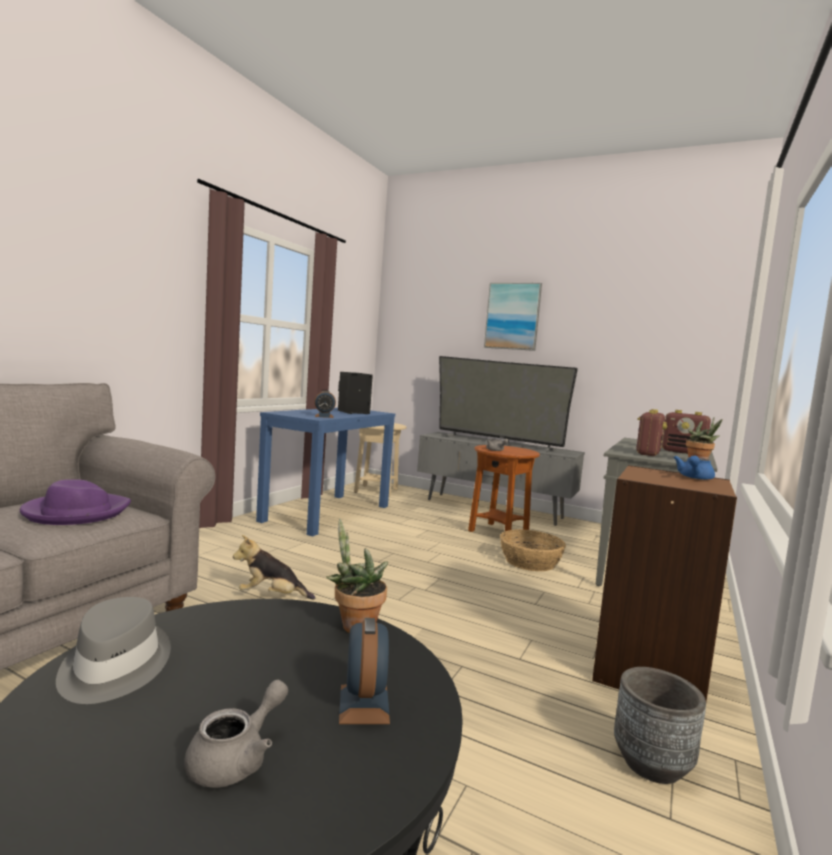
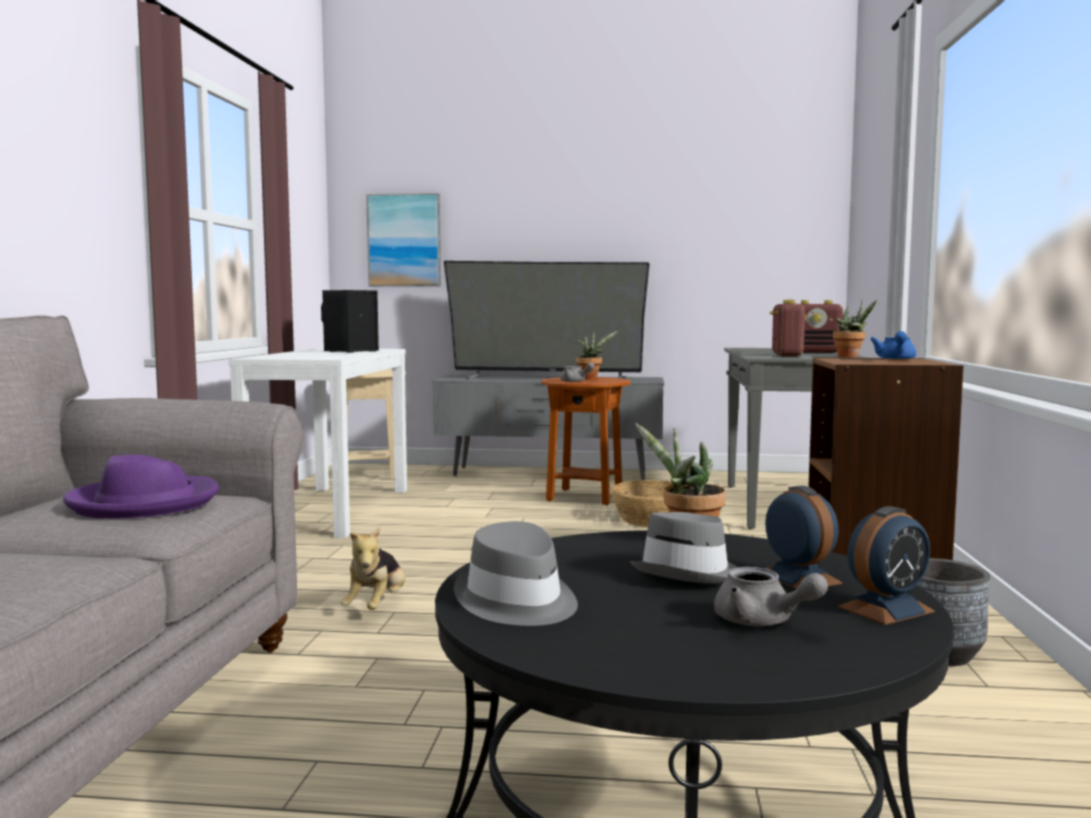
camera: 20 degrees left, 0 degrees up
grey teapot [184,680,288,788] -> grey teapot turned 120 degrees clockwise [714,567,828,626]
plush toy [233,535,315,600] -> plush toy turned 60 degrees counterclockwise [341,527,405,610]
blue console table [256,408,395,537] -> white console table [228,348,407,538]
alarm clock [314,391,336,418] -> alarm clock moved to [838,506,935,625]
picture [484,283,542,351] -> picture moved to [366,193,441,287]
none -> potted plant [576,331,618,379]
none -> grey hat [630,512,737,584]

